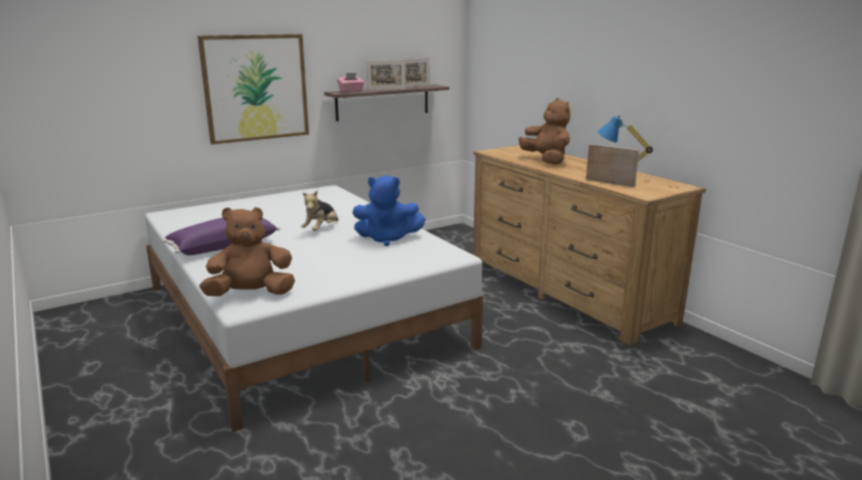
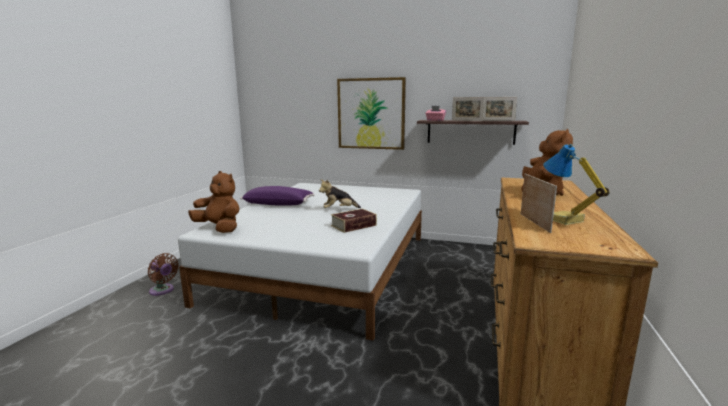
camera: 50 degrees right, 5 degrees down
blue plush toy [352,176,426,246] -> book [331,209,377,233]
none -> brown fan [148,253,179,296]

